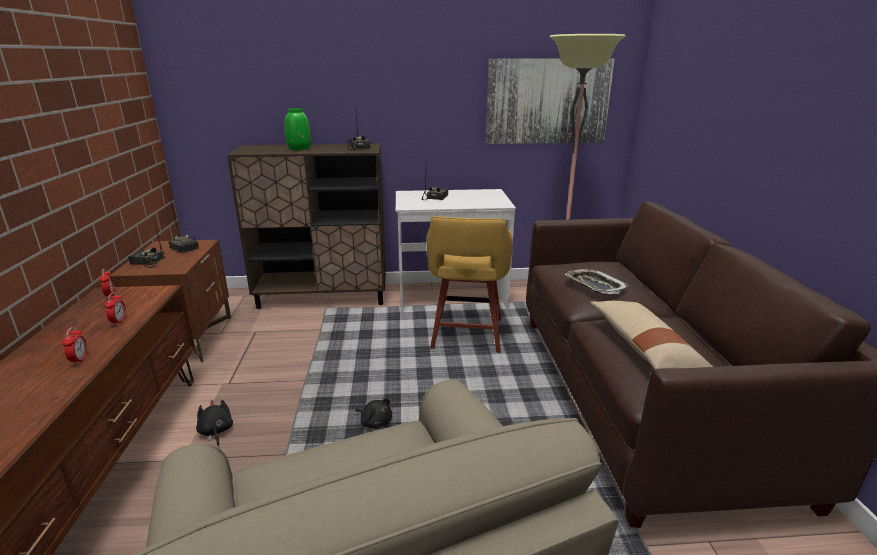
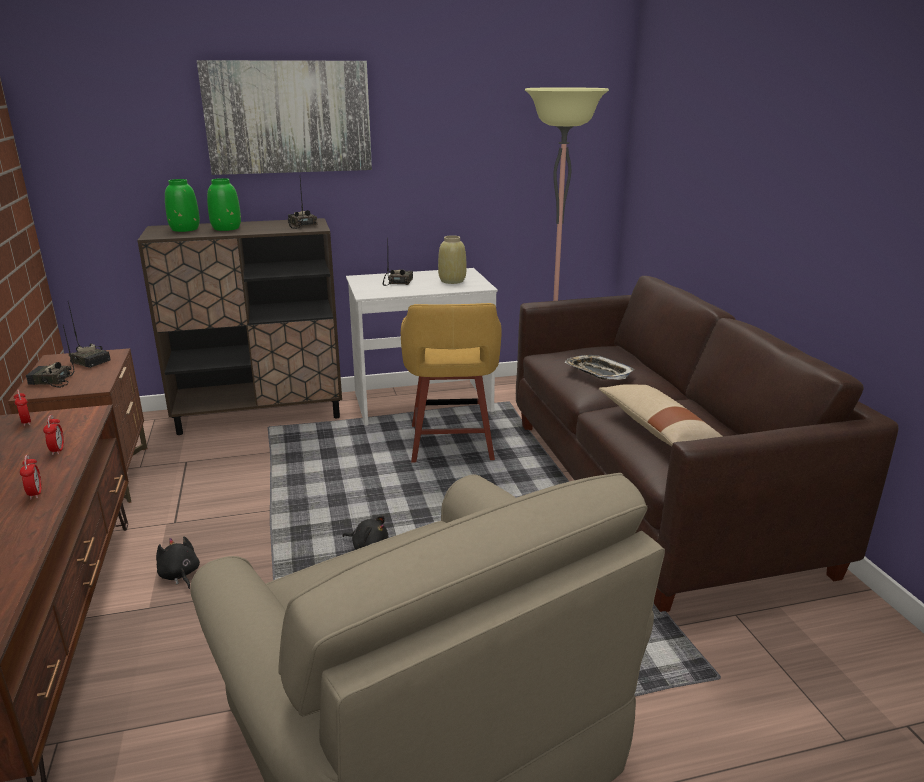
camera: 10 degrees left, 0 degrees up
picture [486,59,615,144] -> picture moved to [197,60,372,175]
none -> green vase [165,179,200,232]
none -> beige vase [438,235,467,284]

